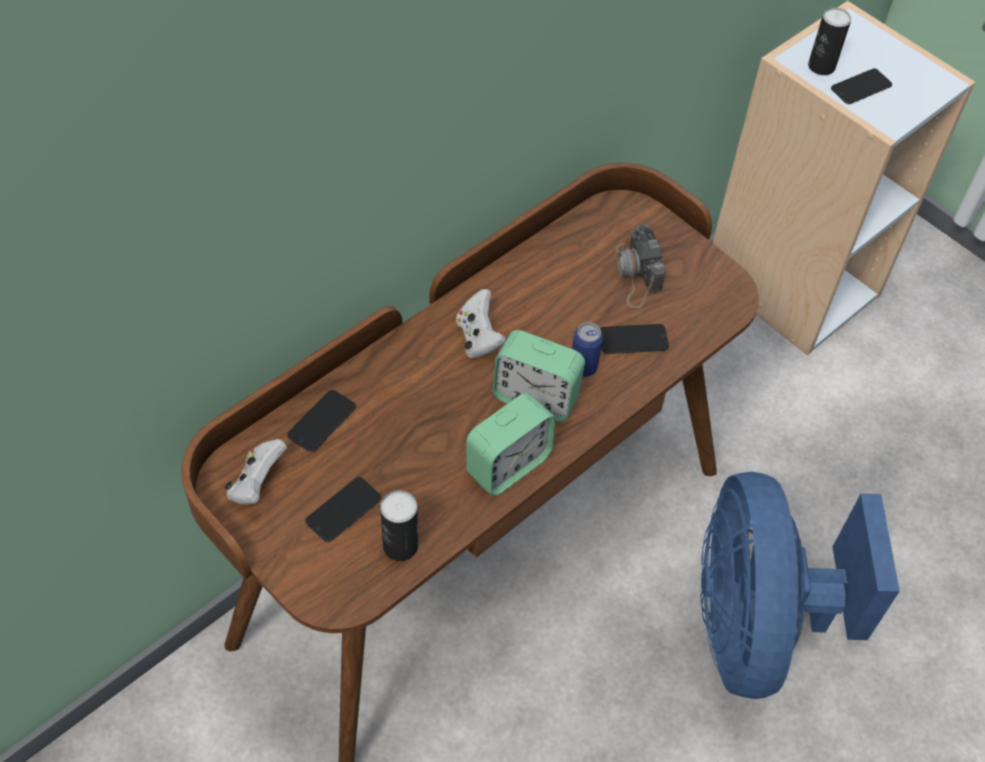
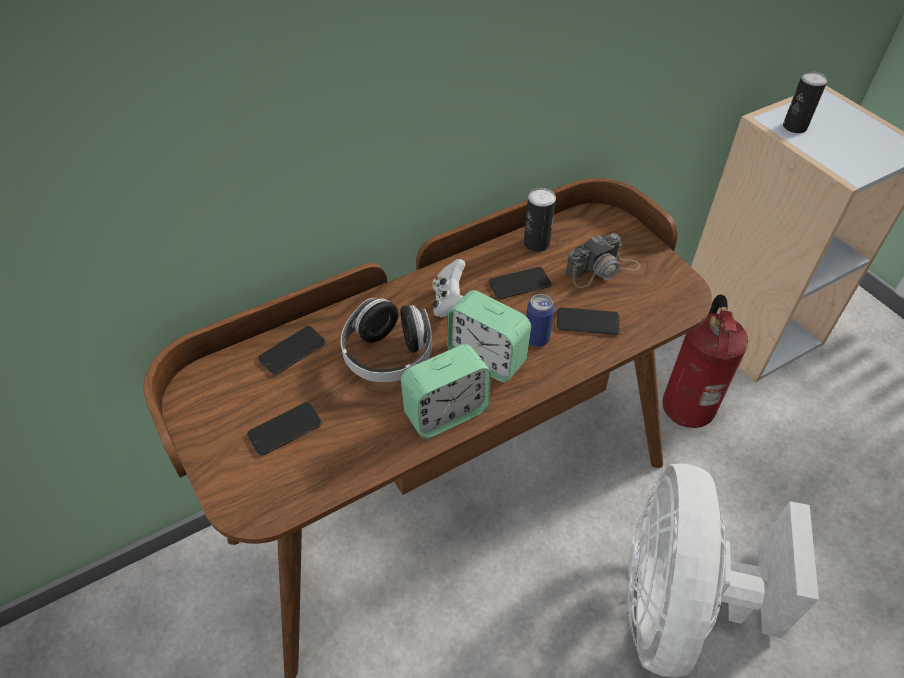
camera: 15 degrees right, 5 degrees down
white game controller [225,439,287,505] -> none
can [380,490,418,561] -> can moved to [524,188,556,252]
camera [616,224,666,308] -> camera turned 120 degrees counterclockwise [565,233,640,288]
blue fan [700,472,900,699] -> white fan [628,464,819,678]
phone [831,69,892,104] -> phone moved to [488,267,552,299]
none -> headphones [341,298,432,382]
none -> fire extinguisher [662,294,748,428]

